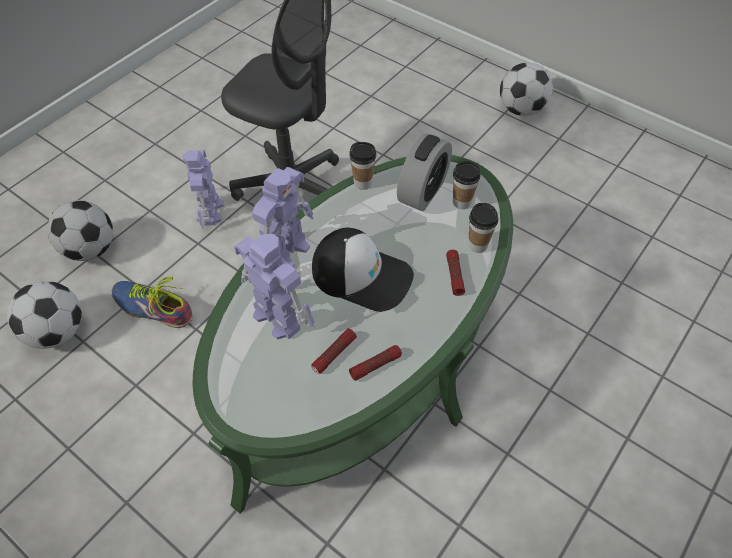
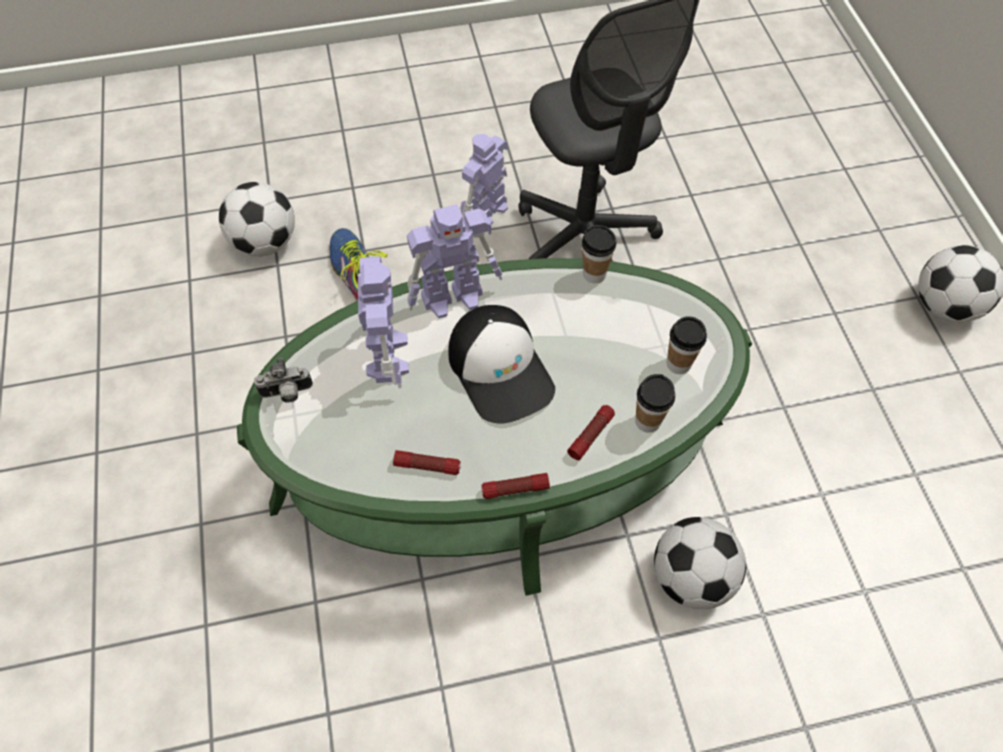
camera: 40 degrees right, 5 degrees up
football [47,200,113,261] -> football moved to [654,517,746,609]
flashlight [311,328,357,374] -> flashlight moved to [481,473,550,499]
alarm clock [397,134,452,211] -> none
none -> camera [254,358,313,403]

